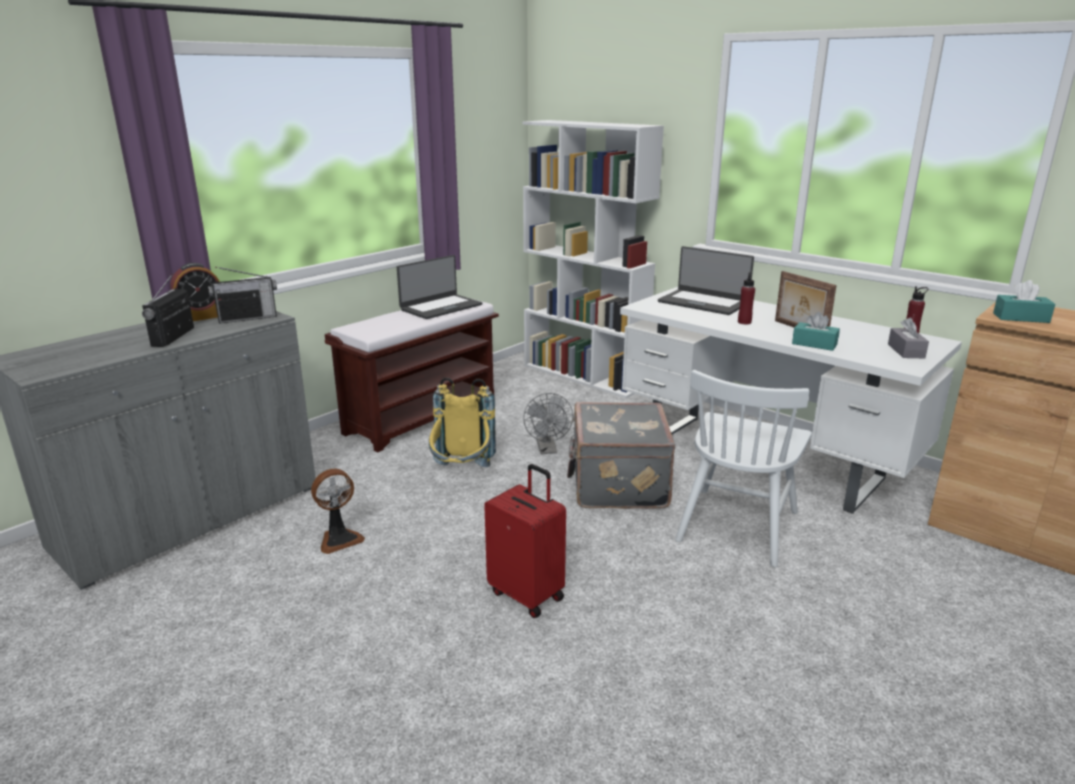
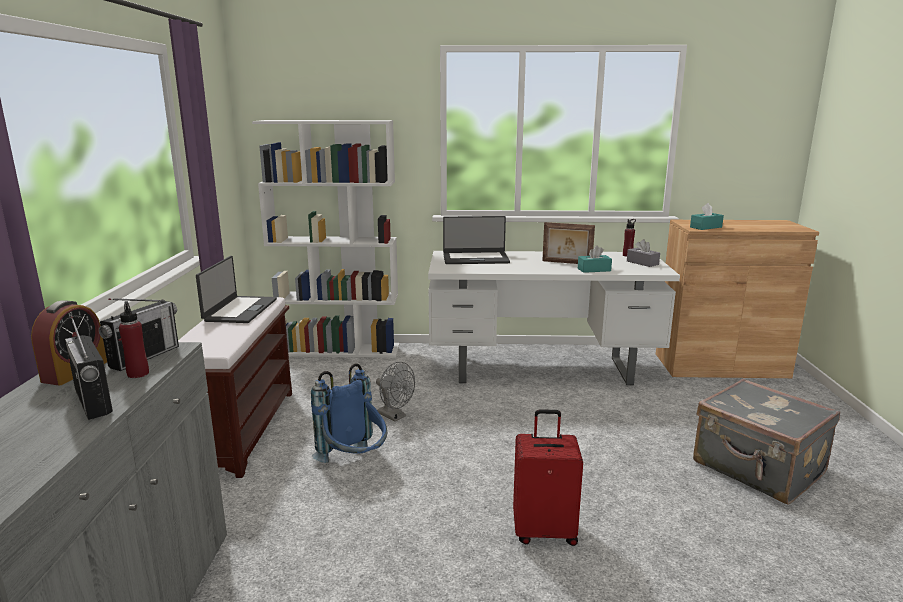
camera: 40 degrees left, 5 degrees down
fan [311,469,365,554] -> none
yellow backpack [429,377,496,467] -> blue backpack [311,363,387,463]
grey suitcase [567,402,675,509] -> grey suitcase moved to [693,379,840,505]
white chair [675,370,812,567] -> none
red bottle [738,272,755,324] -> red bottle moved to [119,301,149,378]

